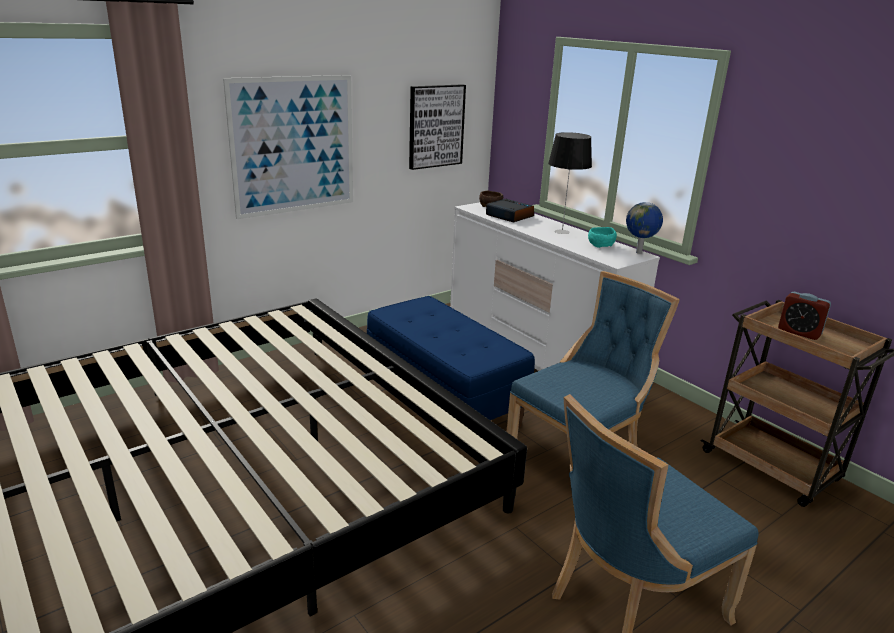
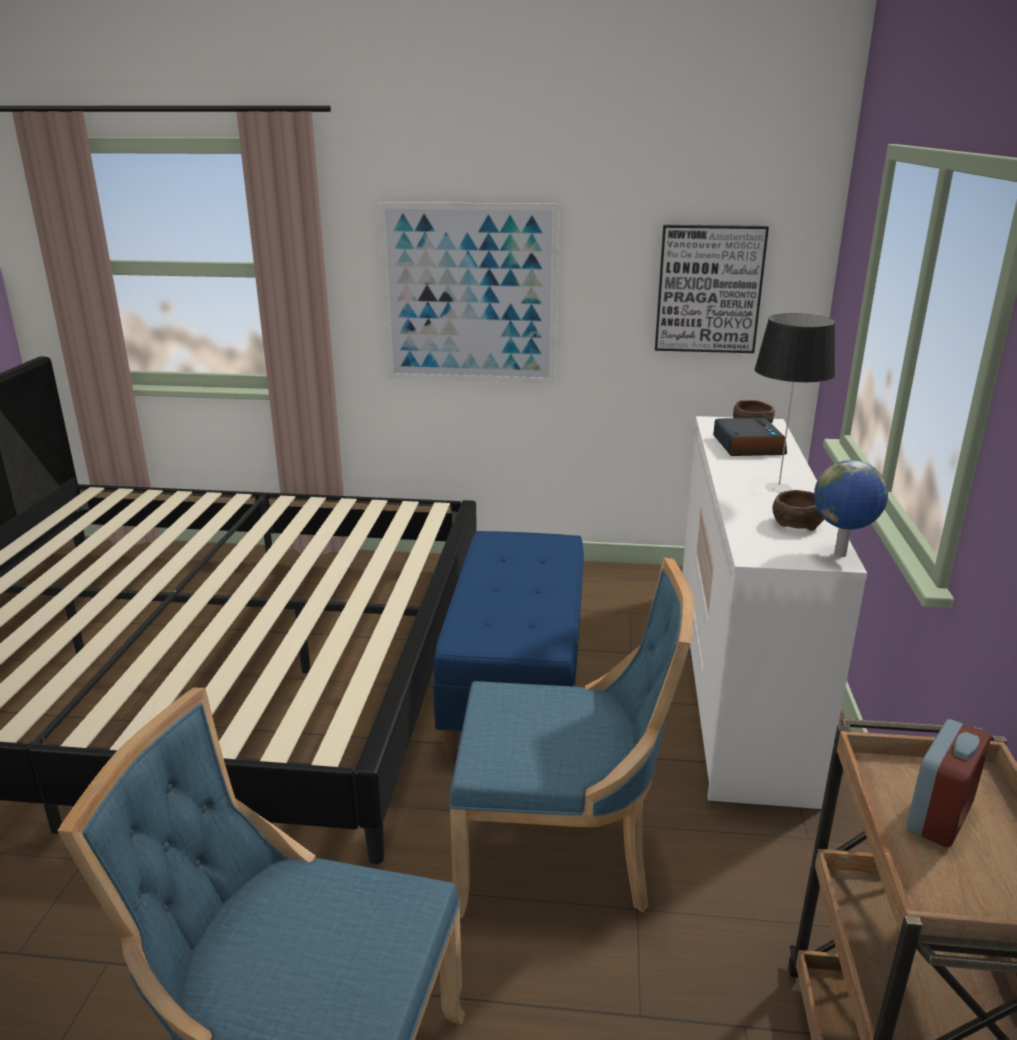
camera: 45 degrees right, 0 degrees up
turquoise bowl [588,227,617,248] -> brown bowl [772,490,824,531]
alarm clock [778,292,831,340] -> alarm clock turned 135 degrees counterclockwise [906,719,991,848]

